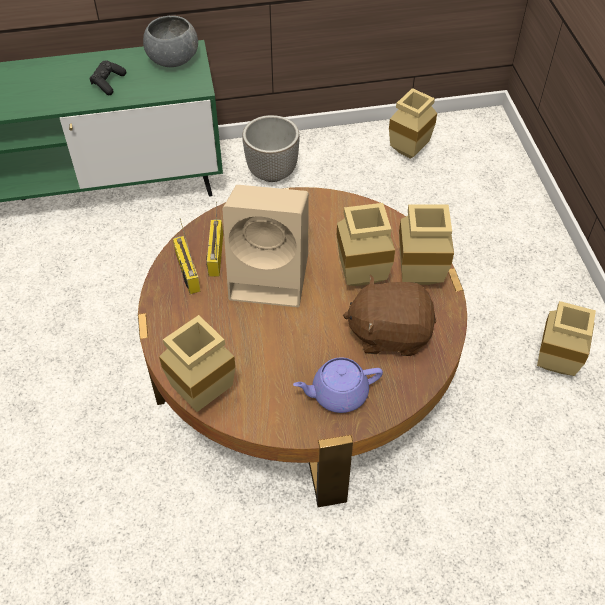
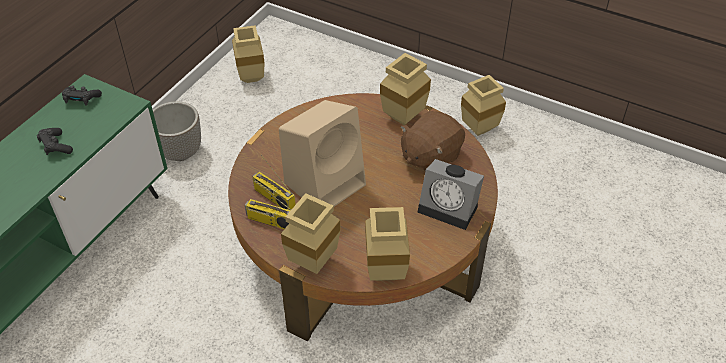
camera: 50 degrees left, 5 degrees down
grey bowl [143,16,198,67] -> black game controller [62,85,102,106]
purple teapot [293,357,383,413] -> alarm clock [418,159,484,230]
beige vase [337,203,395,286] -> beige vase moved to [281,193,341,274]

